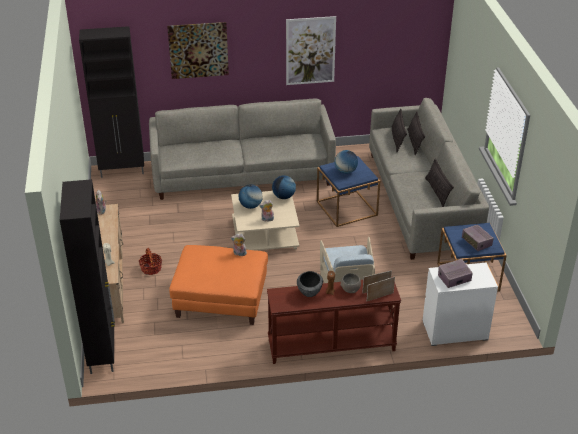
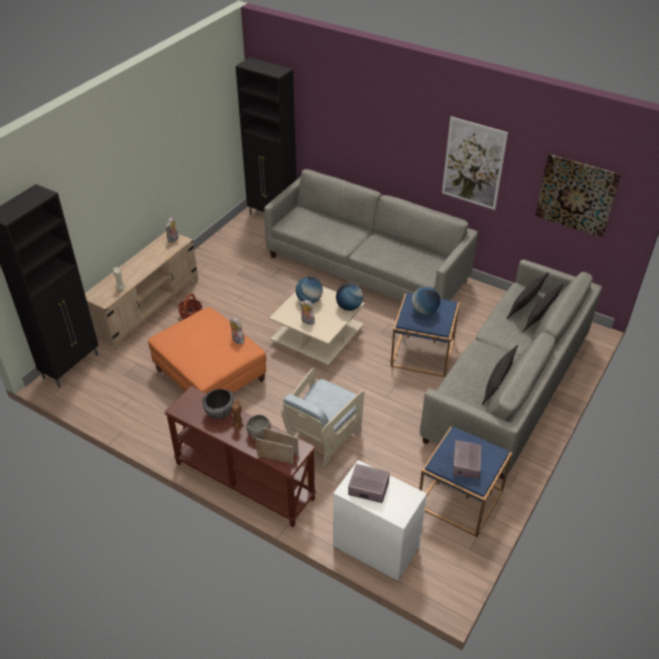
camera: 40 degrees right, 5 degrees up
picture [167,22,229,79] -> picture moved to [535,154,621,237]

